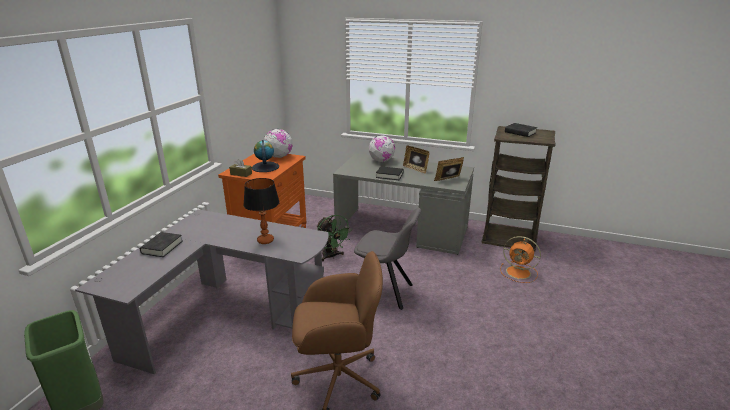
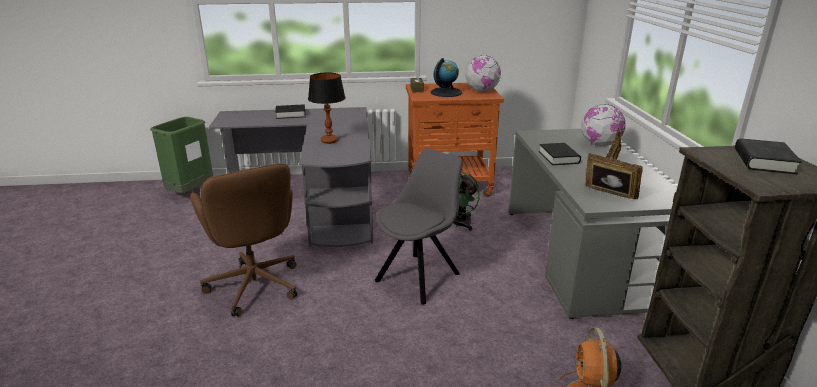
camera: 65 degrees right, 0 degrees up
grey chair [354,208,421,310] -> grey chair turned 135 degrees counterclockwise [375,148,463,304]

